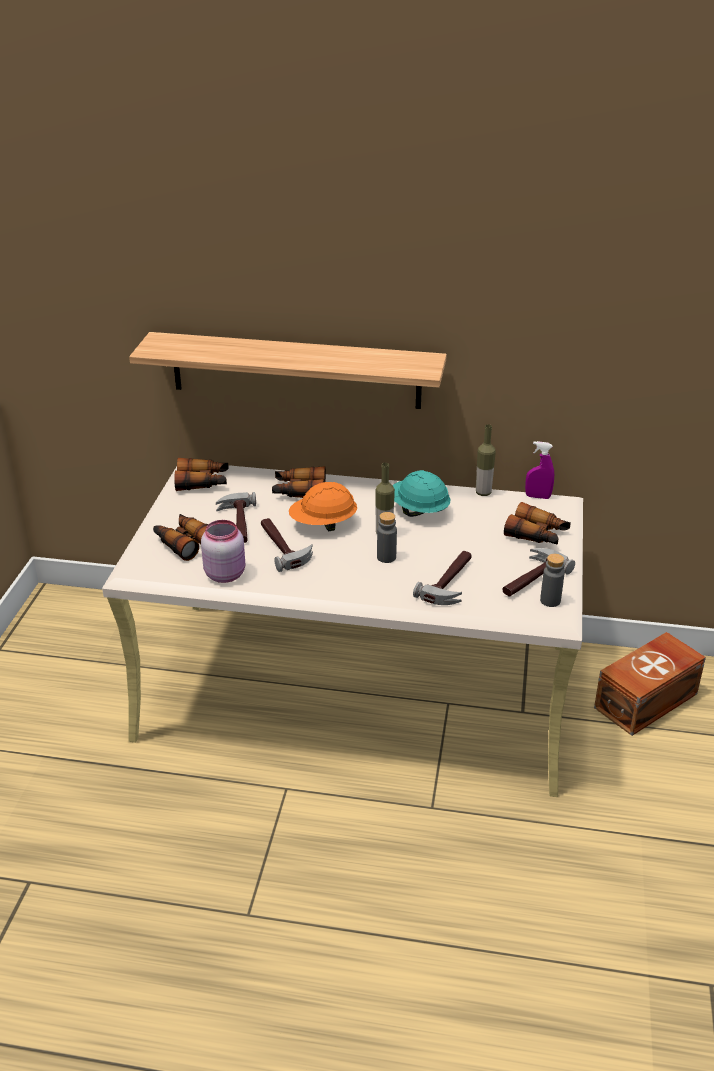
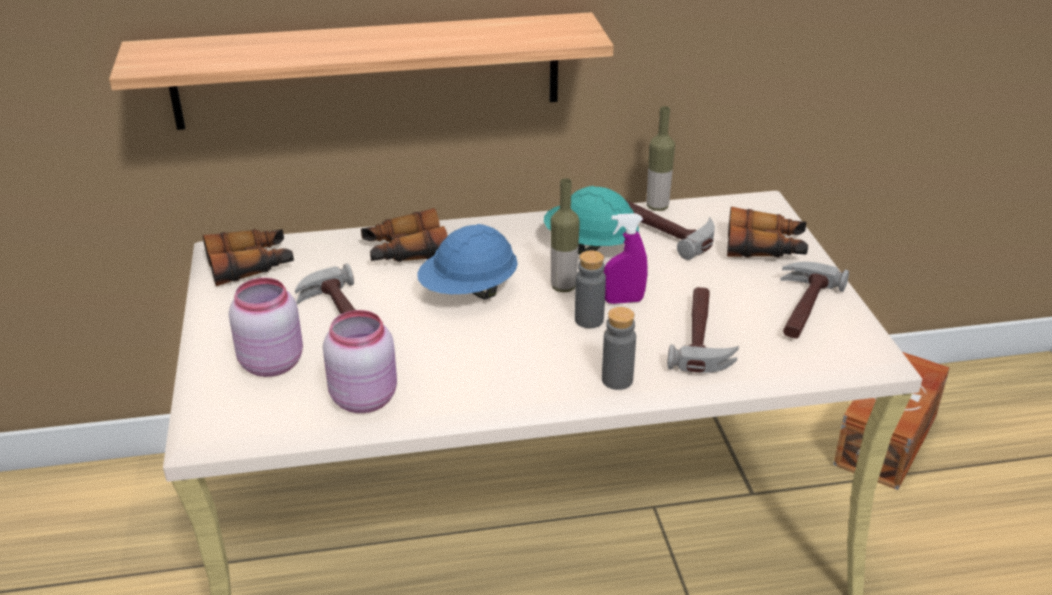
camera: 20 degrees left, 0 degrees up
binoculars [153,514,208,561] -> pink jar [229,278,303,377]
hammer [261,518,313,572] -> hammer moved to [626,200,715,260]
orange hard hat [289,482,357,531] -> blue hard hat [417,224,518,299]
purple spray bottle [525,441,554,499] -> purple spray bottle moved to [604,213,648,304]
grey bottle [540,554,565,607] -> grey bottle moved to [602,307,636,390]

